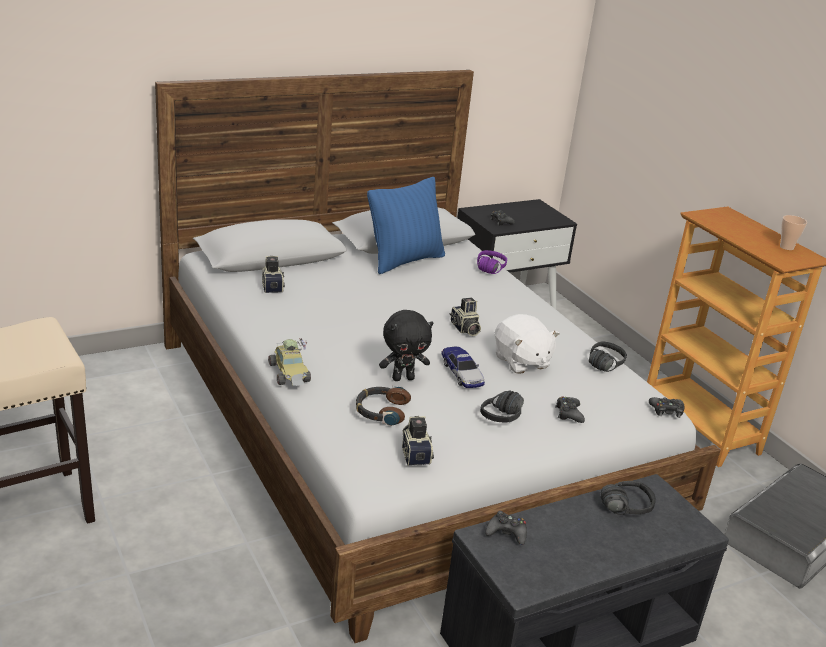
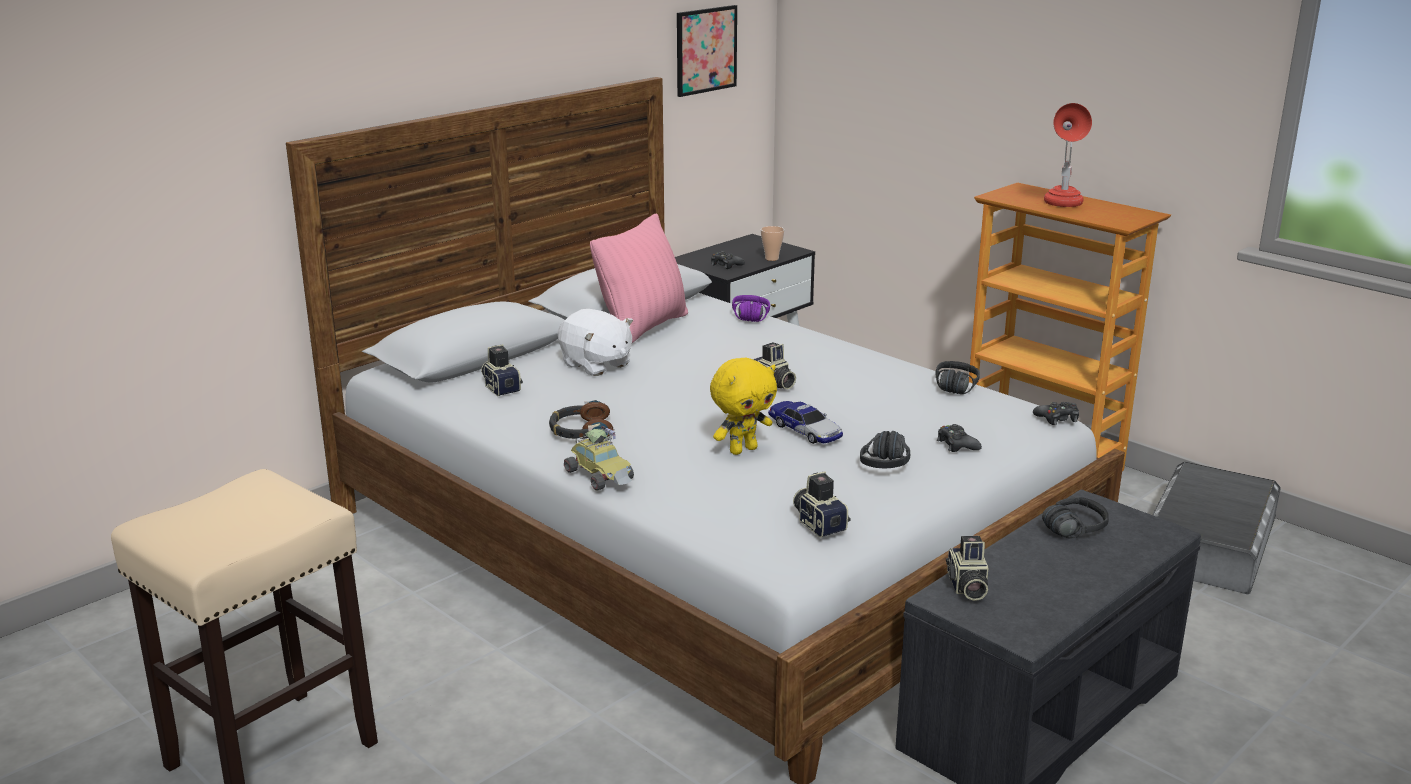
camera: 15 degrees left, 5 degrees down
headphones [356,386,411,426] -> headphones moved to [549,400,613,439]
blue pillow [367,177,445,274] -> pink pillow [590,213,688,343]
black plush toy [379,310,433,381] -> yellow plush toy [710,358,777,455]
black game controller [485,511,527,545] -> camera [946,536,988,601]
white plush toy [495,314,560,374] -> white plush toy moved to [558,309,633,376]
cup [780,215,807,250] -> cup moved to [761,226,784,261]
none -> picture [677,5,737,97]
none -> red table lamp [1044,103,1092,207]

